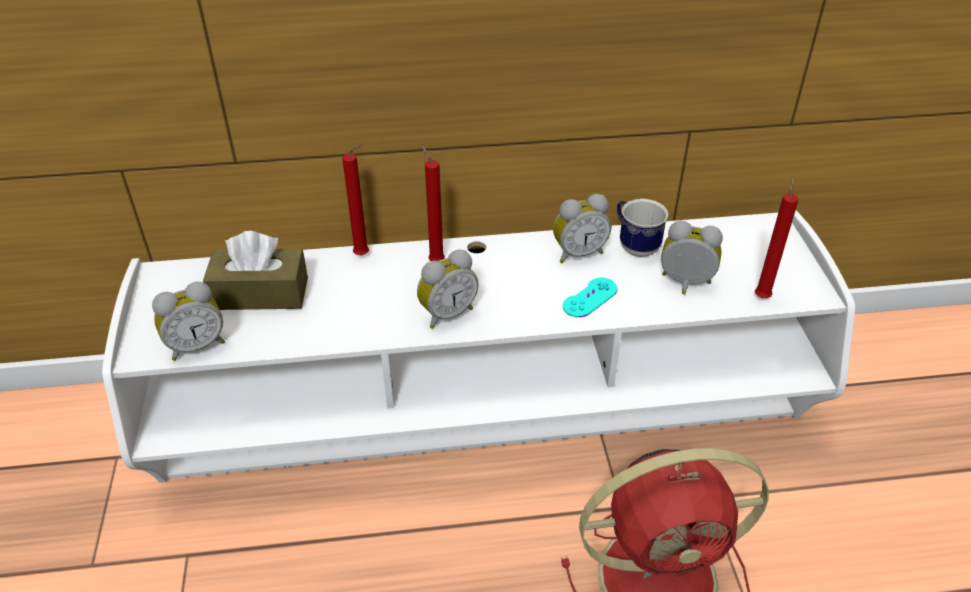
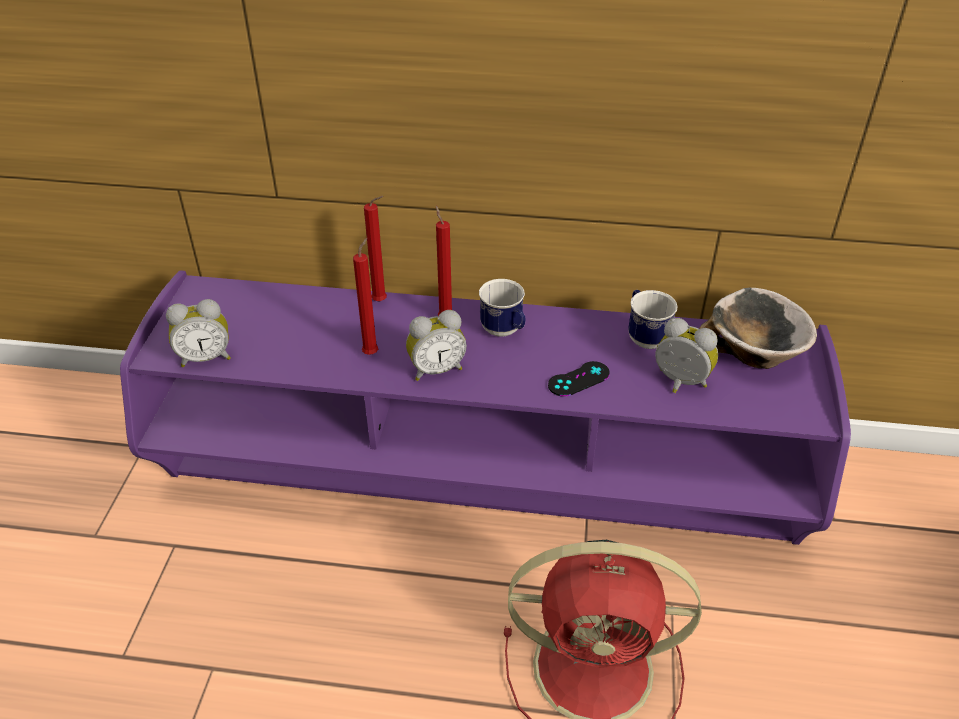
camera: 15 degrees right, 0 degrees up
white tv stand [102,210,855,482] -> purple tv stand [120,270,851,545]
brown tissue box [203,231,308,310] -> none
alarm clock [553,194,611,263] -> none
turquoise game controller [563,278,618,318] -> black game controller [548,361,610,397]
red candle [755,176,799,298] -> red candle moved to [353,238,378,355]
none -> mug [479,279,526,337]
none -> bowl [699,288,817,369]

